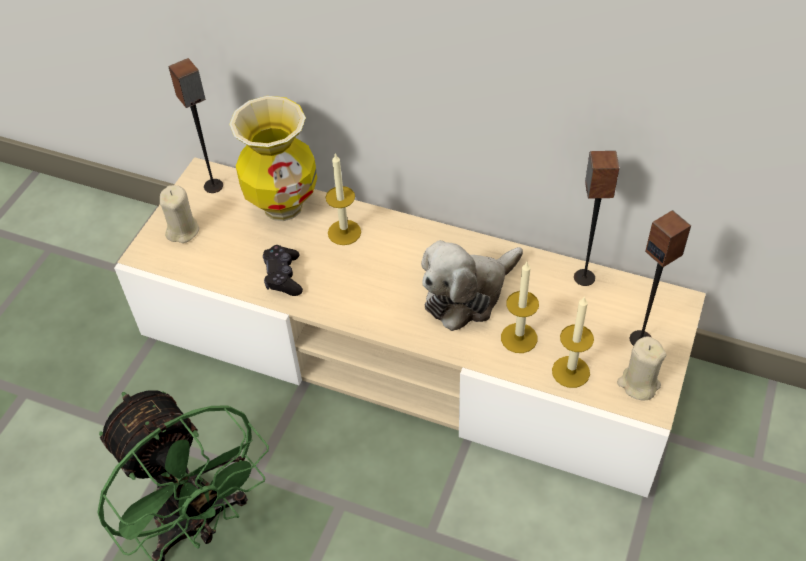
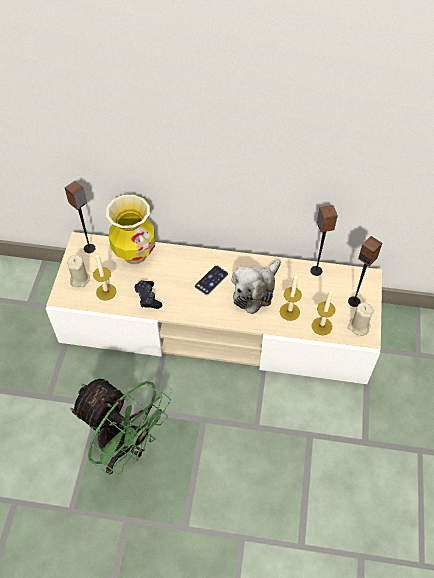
camera: 15 degrees left, 5 degrees up
candle [326,153,361,245] -> candle moved to [93,253,116,300]
none -> phone [195,265,228,295]

